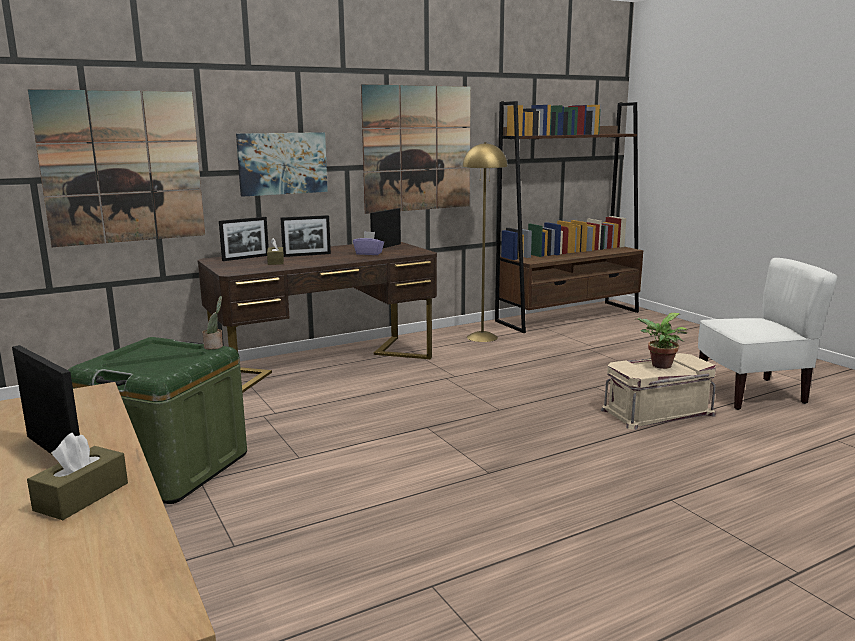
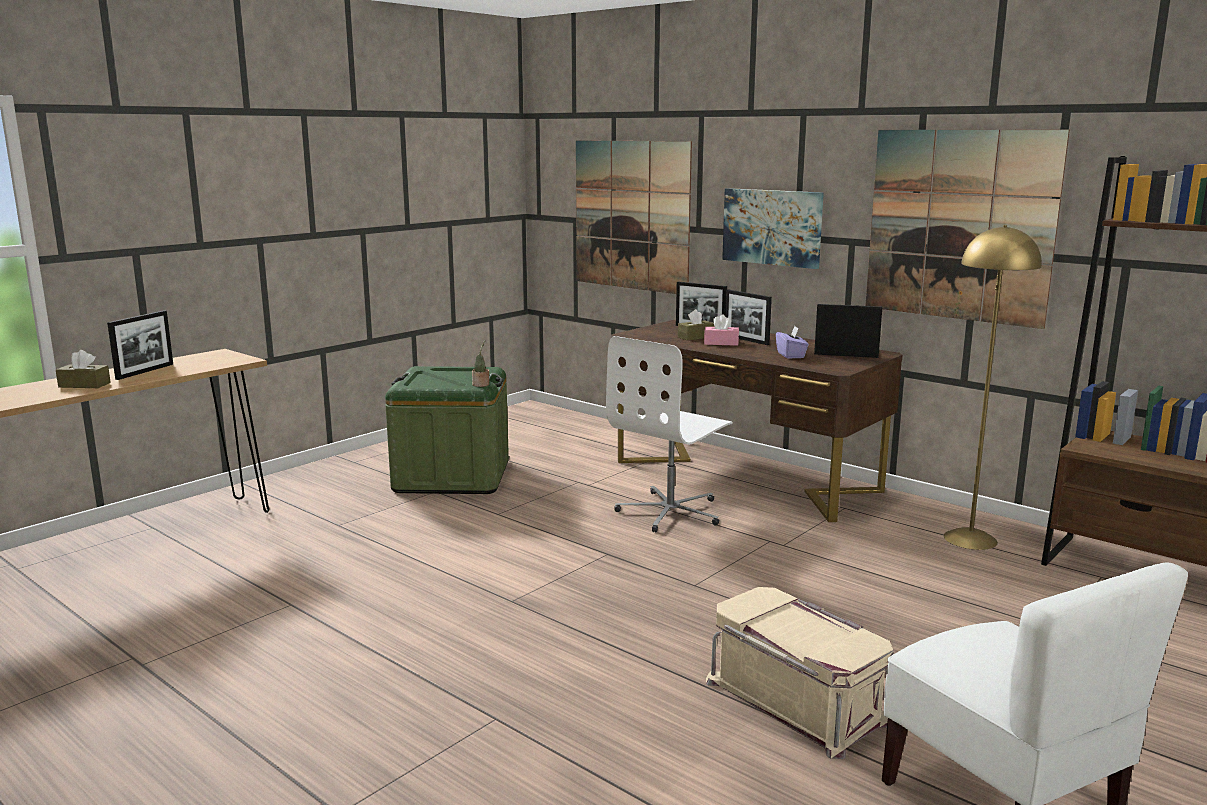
camera: 70 degrees right, 0 degrees up
potted plant [637,313,687,369] -> none
none -> white office chair [606,336,733,532]
none -> pink tissue box [704,314,739,346]

